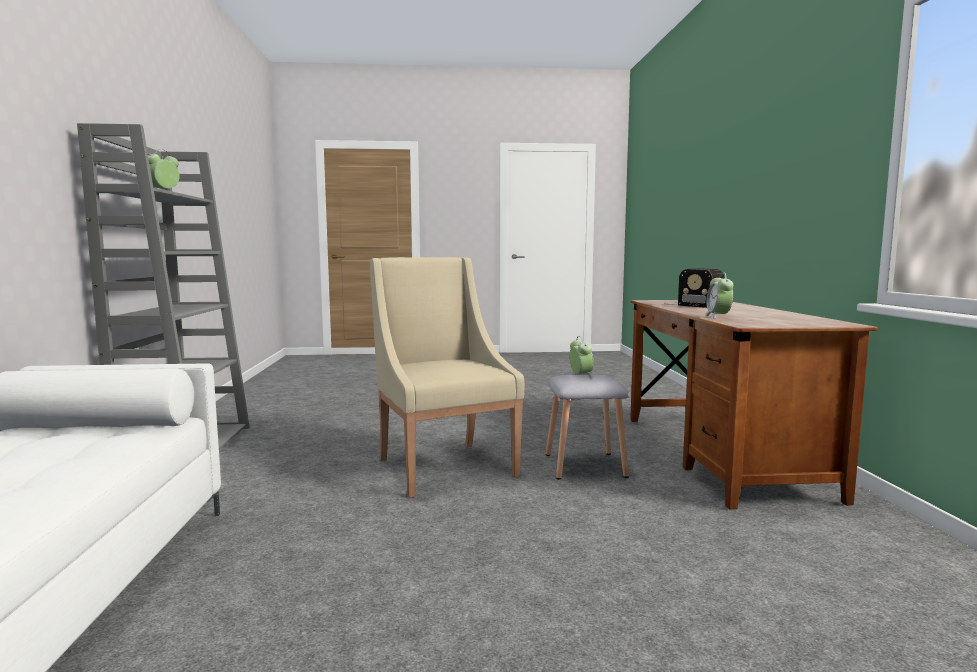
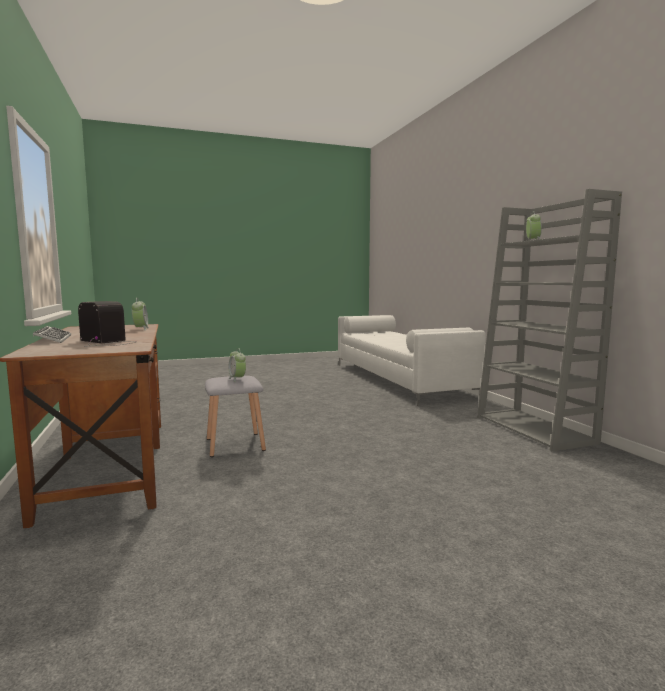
camera: 165 degrees right, 0 degrees up
beige armchair [370,257,524,498] -> none
none -> keyboard [33,326,71,343]

